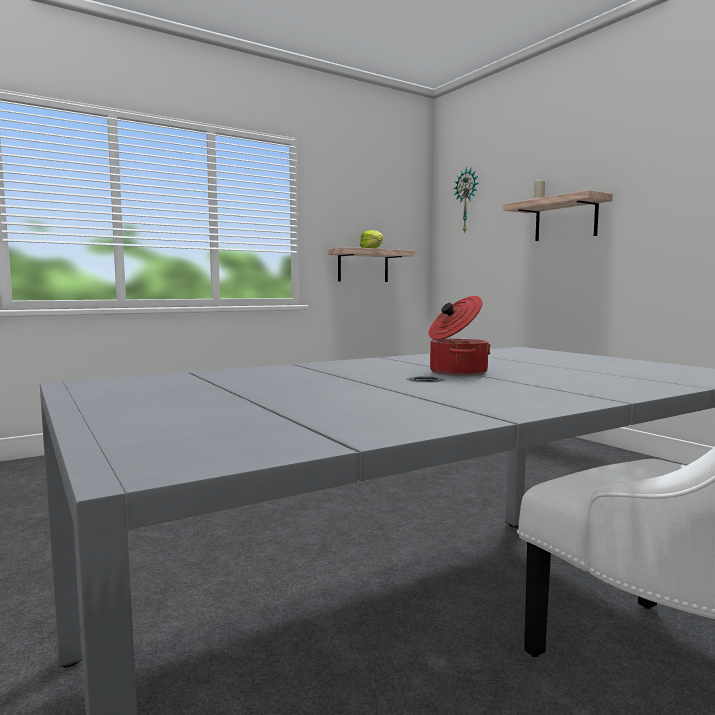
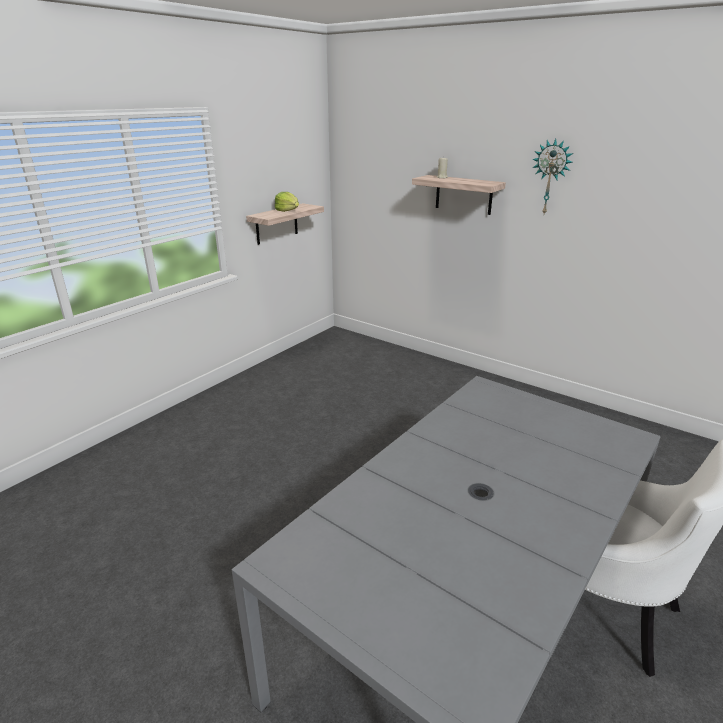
camera: 20 degrees left, 20 degrees up
cooking pot [429,296,491,376] -> none
wall clock [453,168,478,234] -> wall clock moved to [532,139,573,214]

